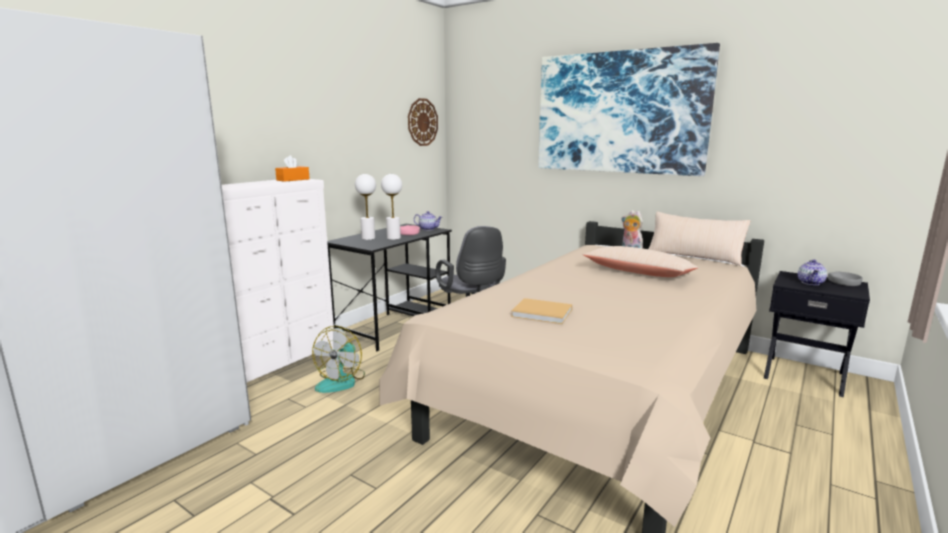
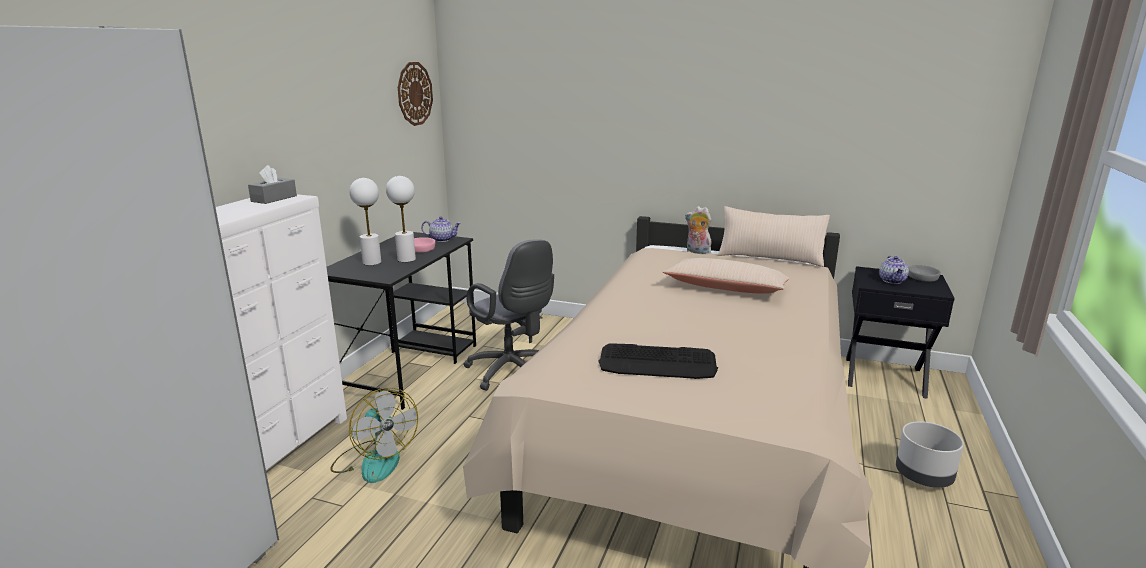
camera: 15 degrees left, 5 degrees up
orange tissue box [275,155,310,182] -> grey tissue box [248,165,297,204]
fan [312,326,365,393] -> fan turned 45 degrees counterclockwise [330,388,418,483]
beige book [511,298,572,324] -> keyboard [598,343,718,379]
picture [538,43,720,176] -> none
none -> grey planter [896,421,964,488]

